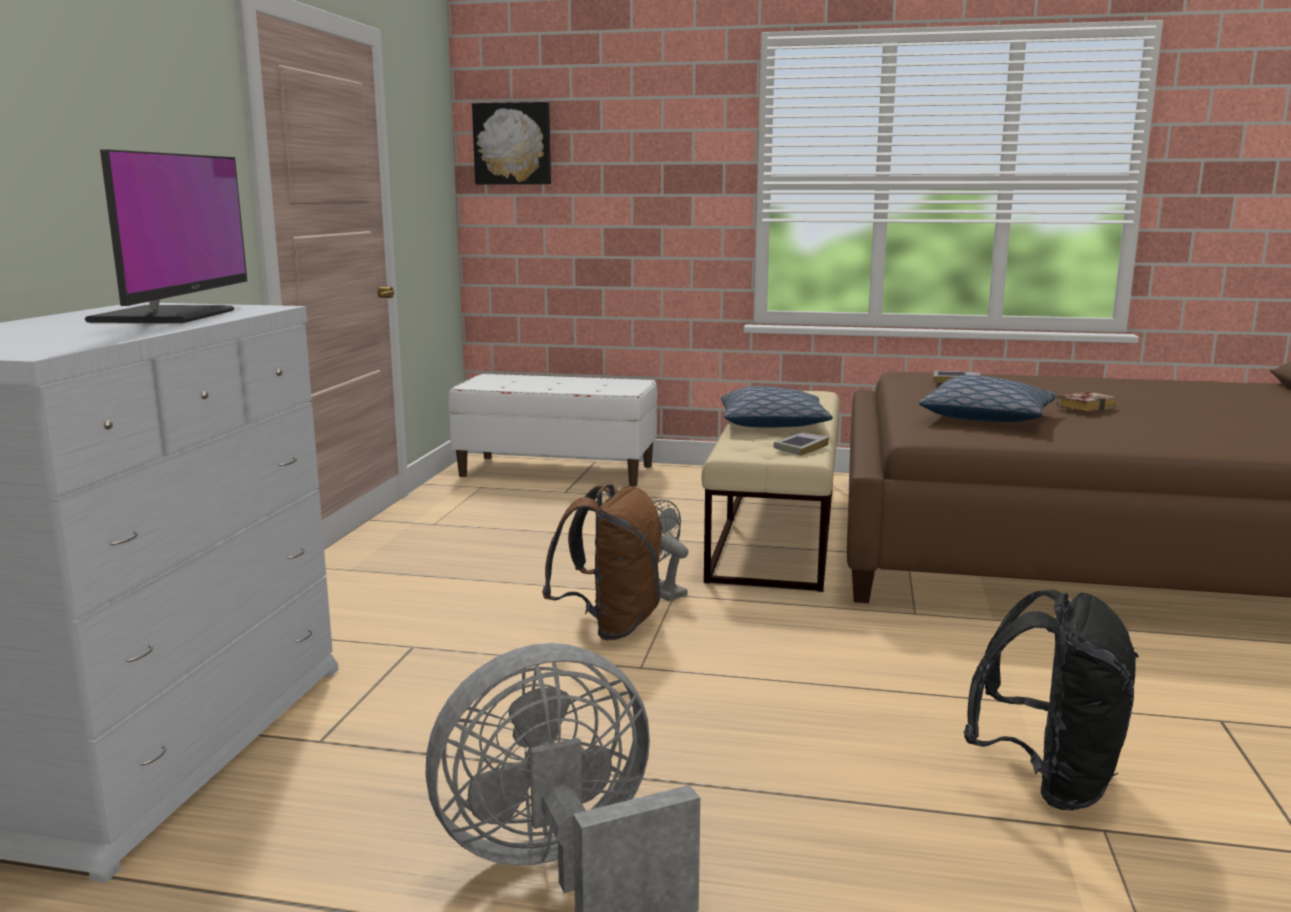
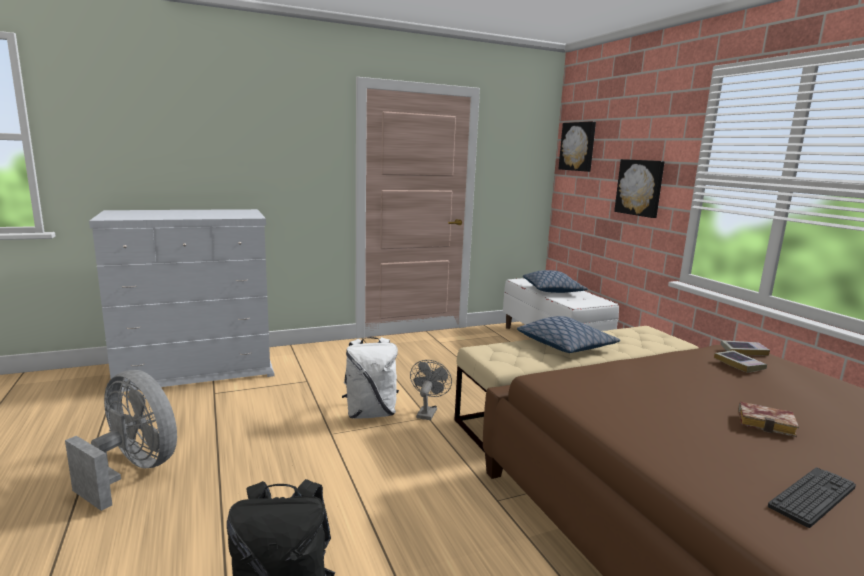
camera: 55 degrees right, 0 degrees up
monitor [85,150,247,323] -> none
brown backpack [542,484,663,640] -> white backpack [342,337,399,419]
book [773,433,829,456] -> book moved to [720,340,770,356]
pillow [919,375,1056,422] -> pillow moved to [523,270,588,293]
none -> picture [614,159,665,218]
none -> keyboard [768,468,856,528]

